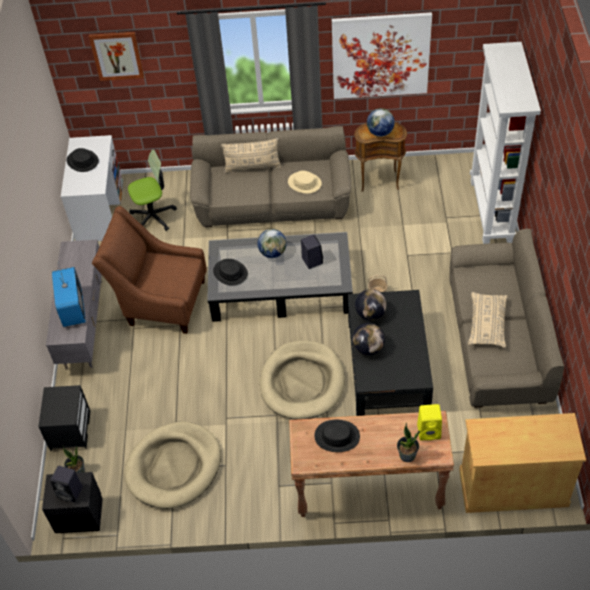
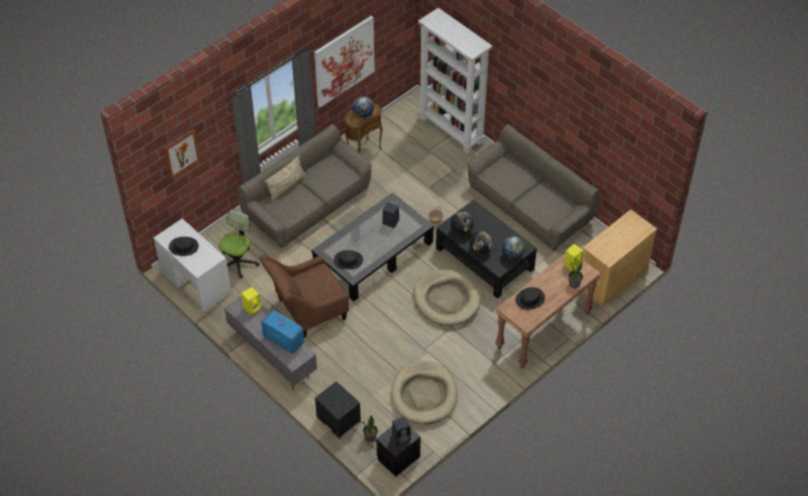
camera: 45 degrees left, 0 degrees up
globe [257,229,286,258] -> globe moved to [502,236,525,259]
beige hat [288,171,322,194] -> none
beige pillow [468,292,508,348] -> none
none -> yellow speaker [242,287,262,315]

